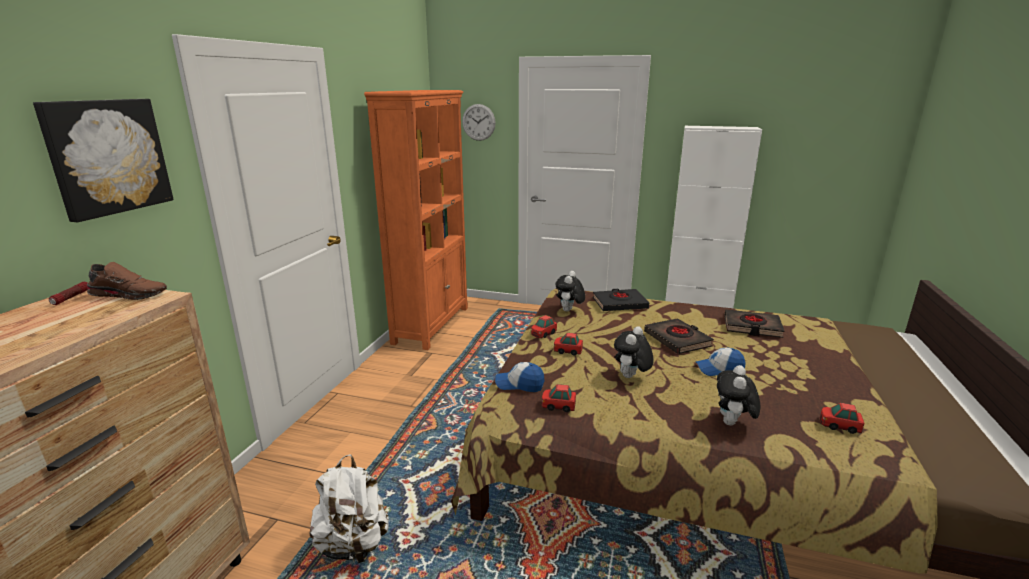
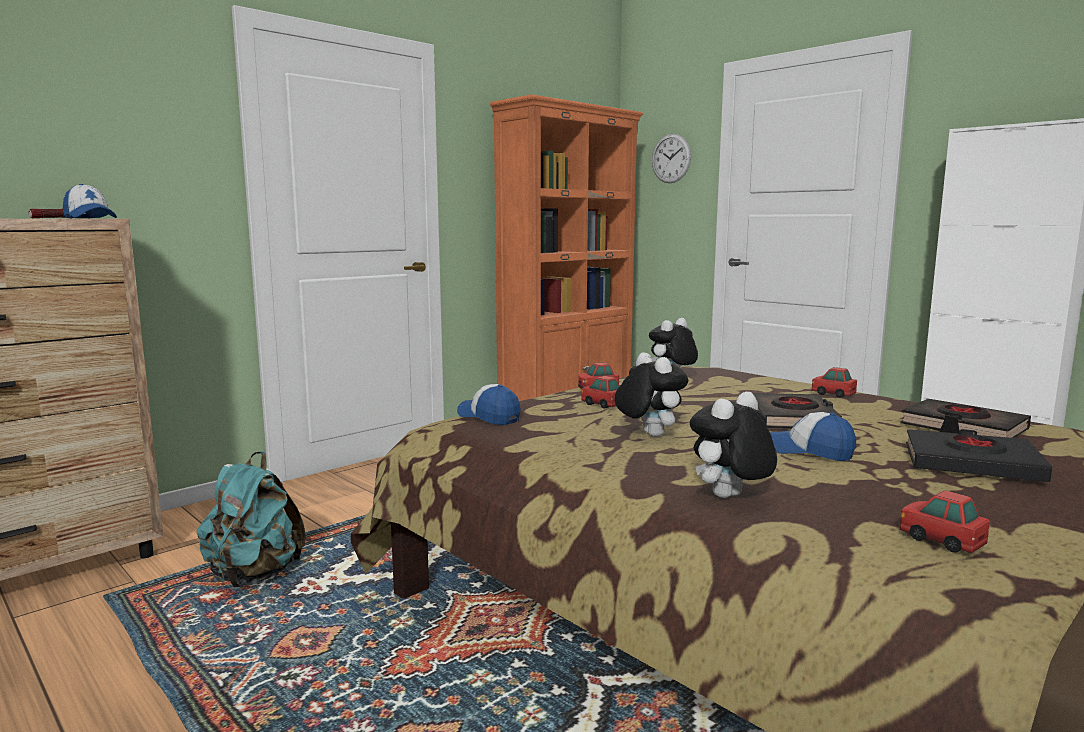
camera: 30 degrees right, 10 degrees down
picture [33,99,174,222] -> none
brown shoe [87,262,167,300] -> cap [63,184,117,218]
white backpack [309,454,389,565] -> turquoise backpack [197,451,306,587]
toy car [542,384,576,412] -> toy car moved to [812,367,857,398]
black book [593,289,649,311] -> black book moved to [906,429,1052,482]
plush toy [614,326,654,378] -> plush toy turned 90 degrees clockwise [615,352,688,437]

